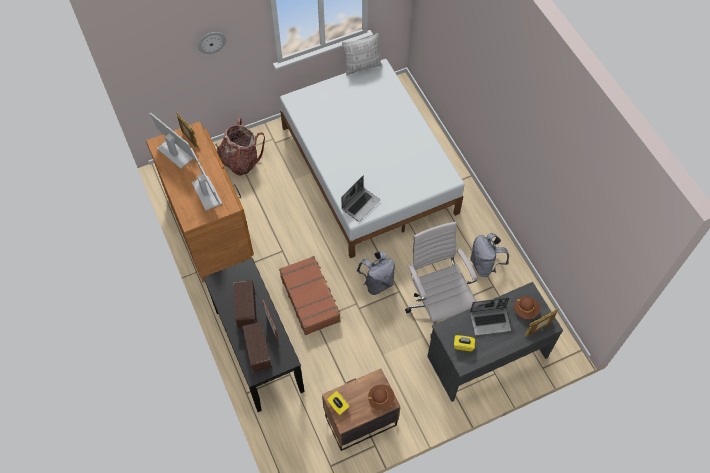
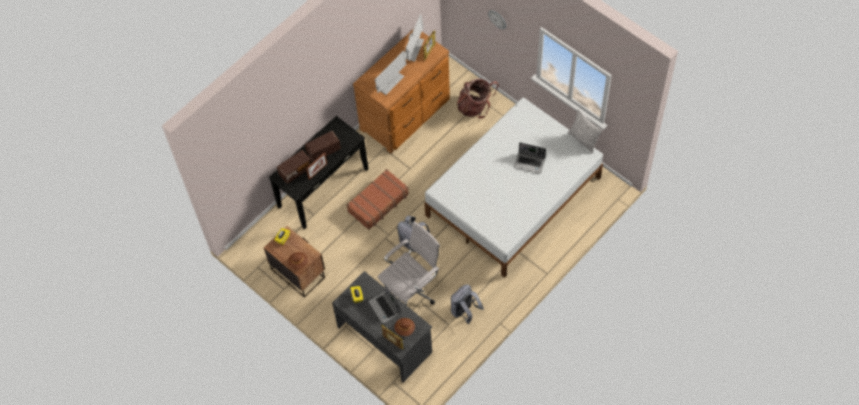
camera: 70 degrees right, 0 degrees up
laptop [341,176,380,222] -> laptop moved to [514,142,546,174]

